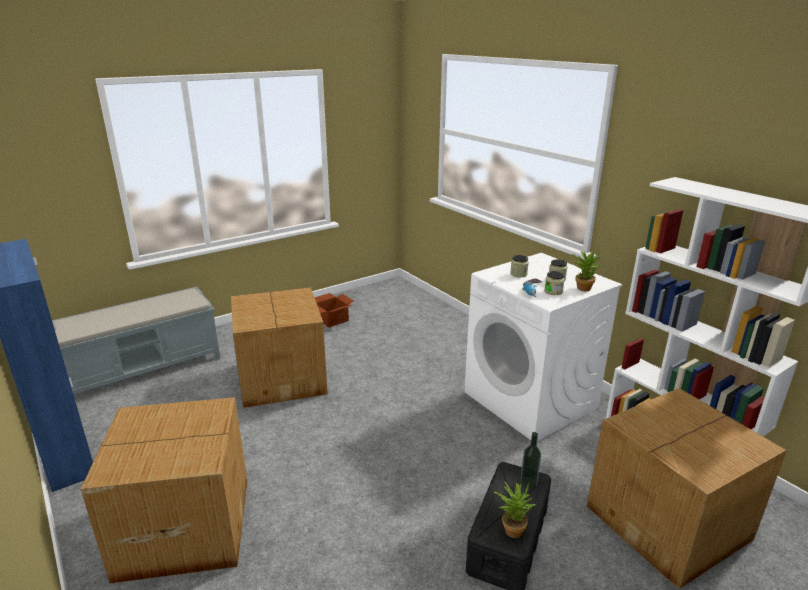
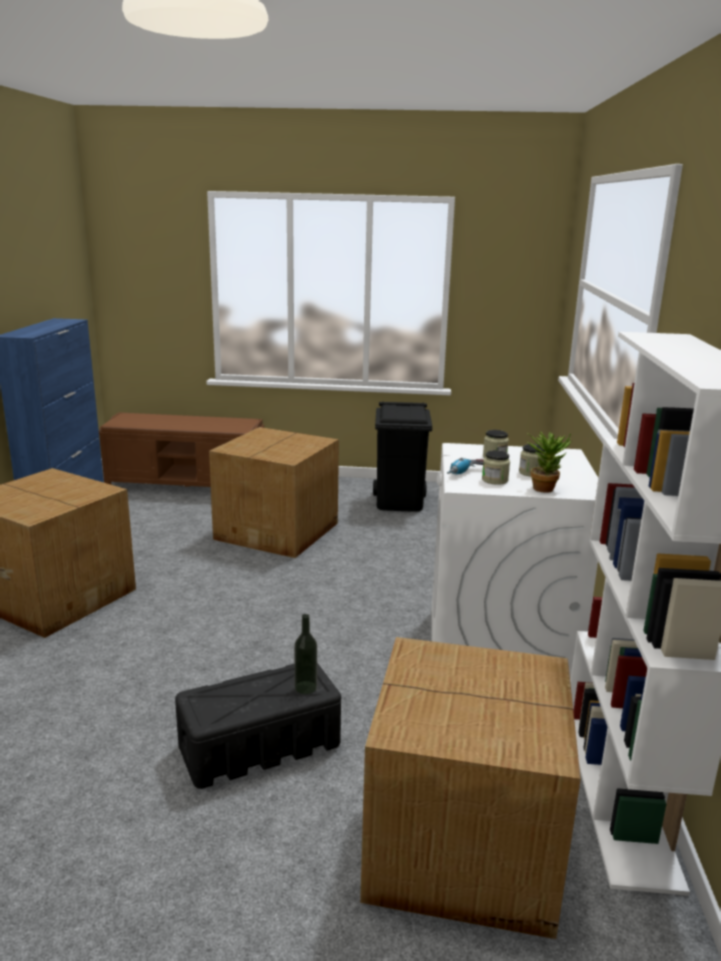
camera: 40 degrees right, 5 degrees down
grey bench [54,287,220,394] -> brown bench [99,412,264,487]
cardboard box [315,293,354,328] -> black trash can [373,401,432,512]
potted plant [494,481,536,538] -> none

